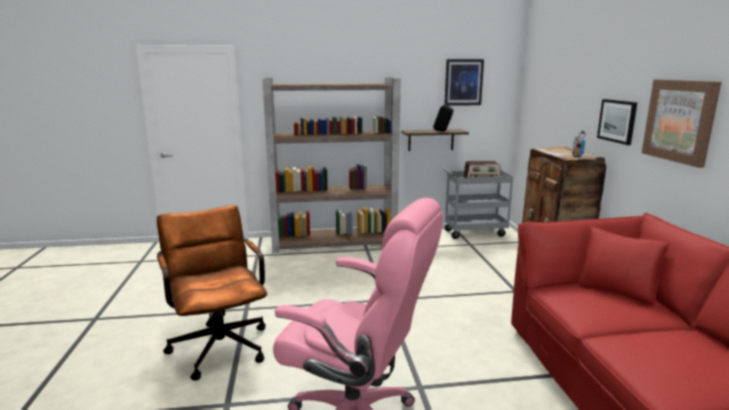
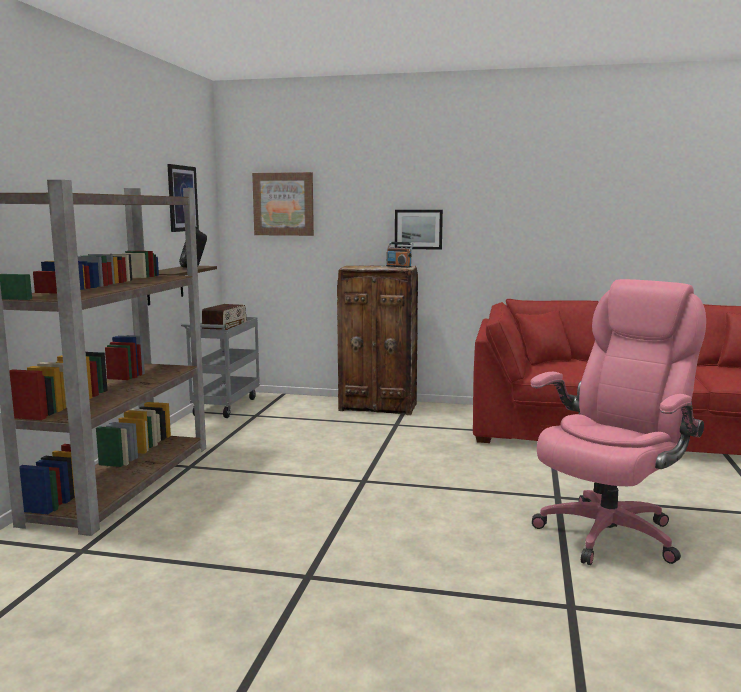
camera: 70 degrees left, 5 degrees down
brown office chair [157,205,267,381] -> none
picture [642,79,721,168] -> picture moved to [252,172,314,236]

